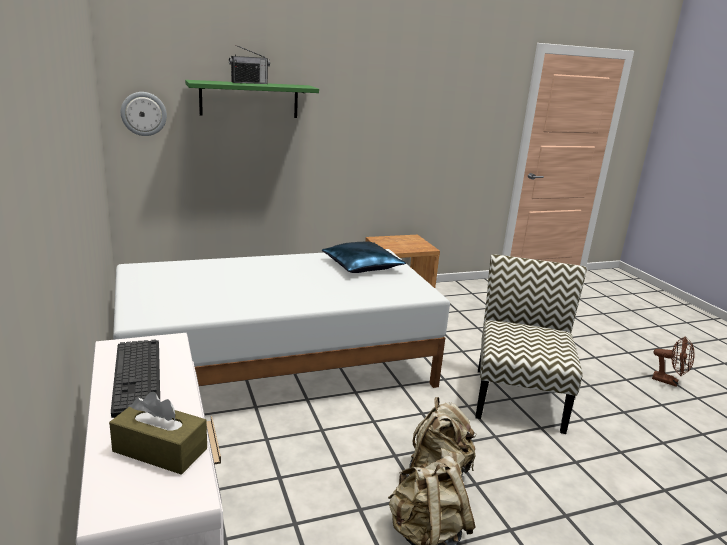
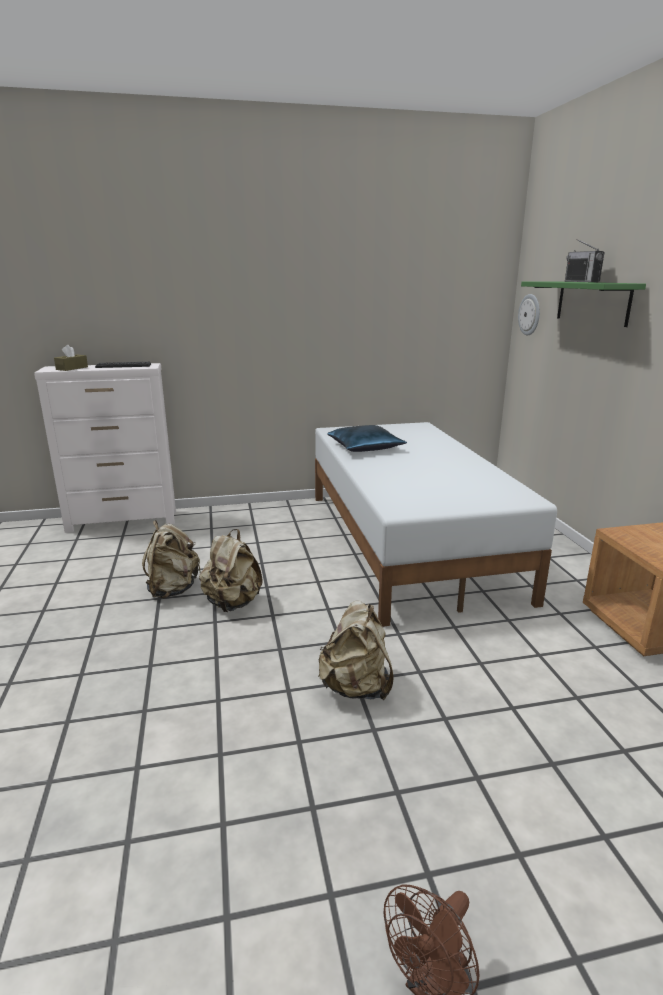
camera: 100 degrees right, 0 degrees up
blue pillow [322,242,406,273] -> blue pillow moved to [327,425,407,452]
chair [475,254,587,434] -> beige backpack [318,601,394,700]

